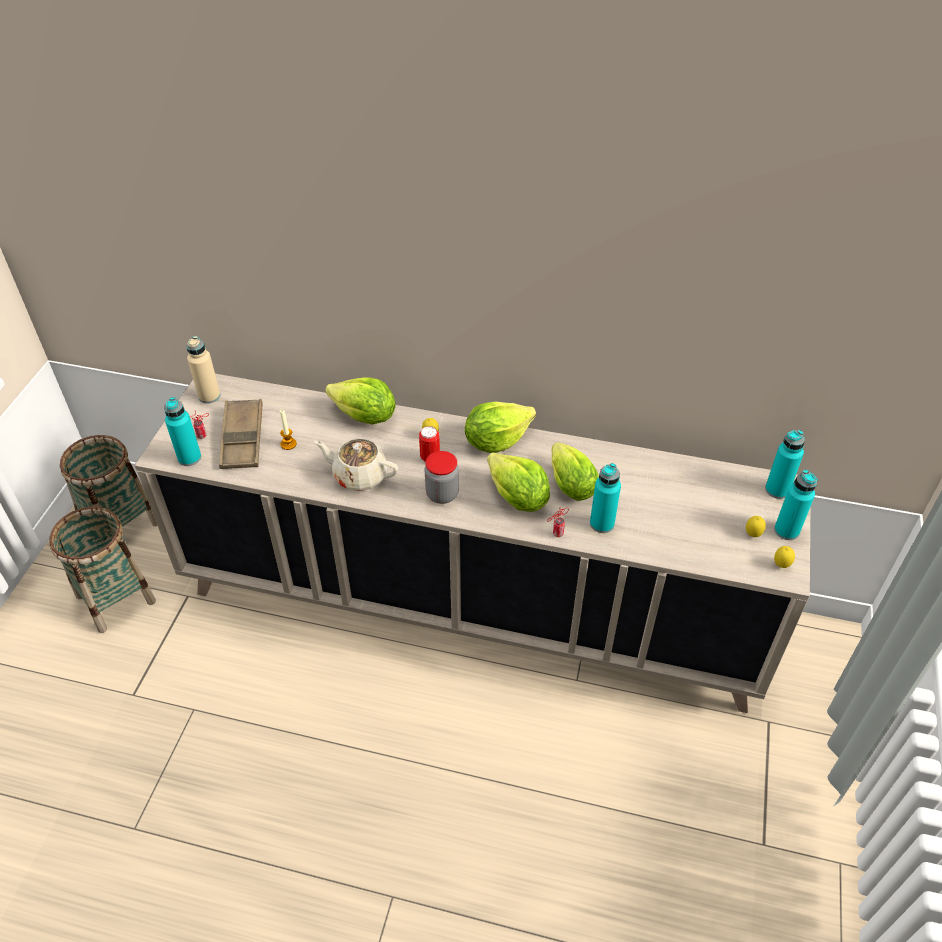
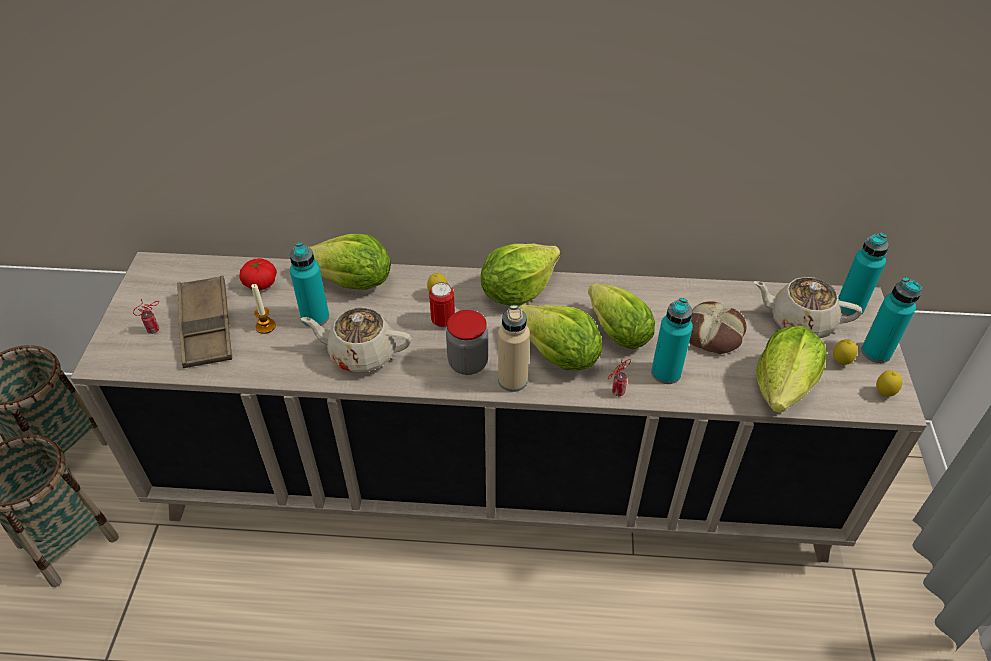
camera: 10 degrees left, 0 degrees up
turquoise bottle [164,397,201,466] -> turquoise bottle moved to [290,242,329,327]
beige bottle [187,336,220,404] -> beige bottle moved to [498,305,530,392]
none -> tomato [240,258,277,290]
none -> bread [689,301,747,354]
none -> beige teapot [754,277,862,338]
none -> lettuce [756,326,826,413]

